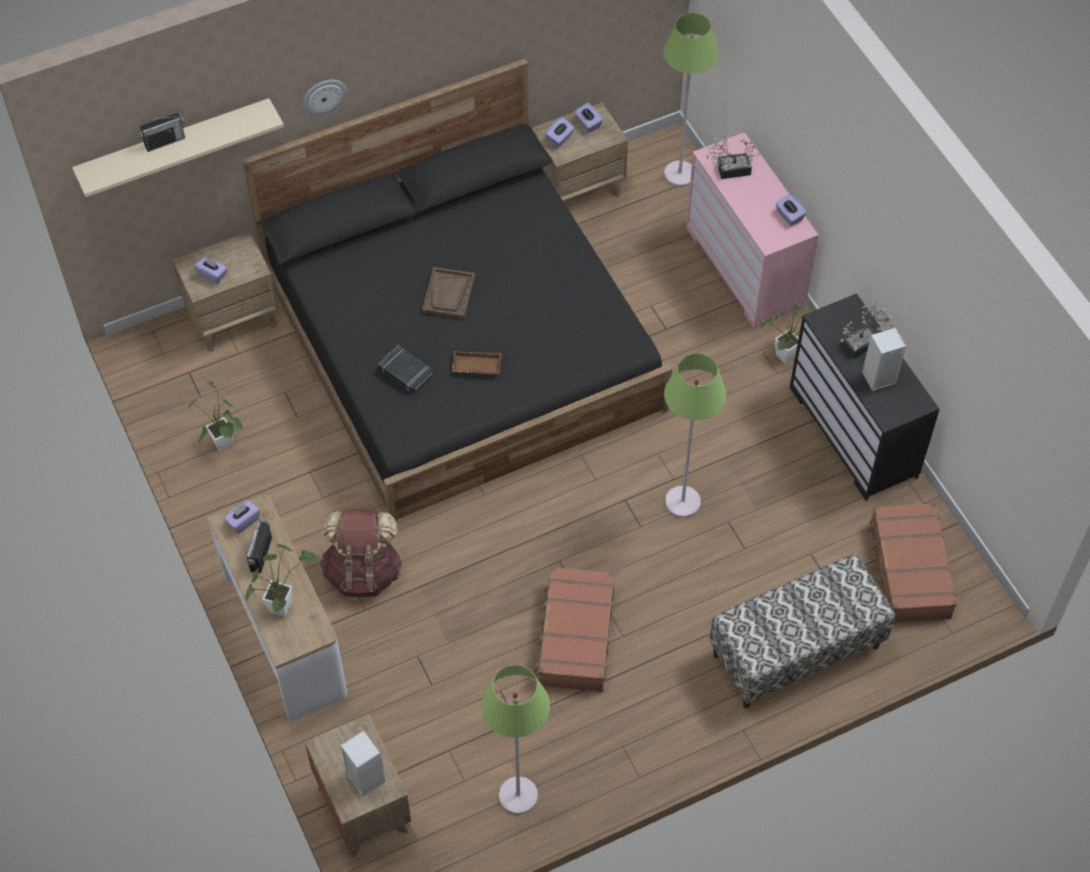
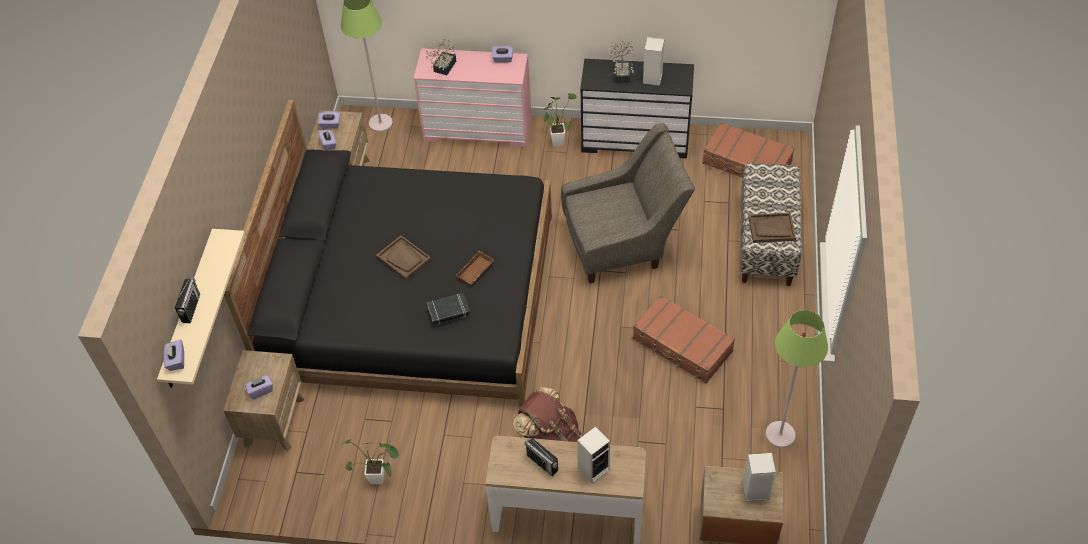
camera: 55 degrees left, 5 degrees down
purple tissue box [224,500,260,533] -> purple tissue box moved to [164,339,184,371]
potted plant [245,544,318,617] -> speaker [577,427,610,483]
wall clock [303,80,347,115] -> none
green floor lamp [664,353,726,518] -> grey armchair [561,123,695,283]
none -> brown tray [748,213,796,243]

